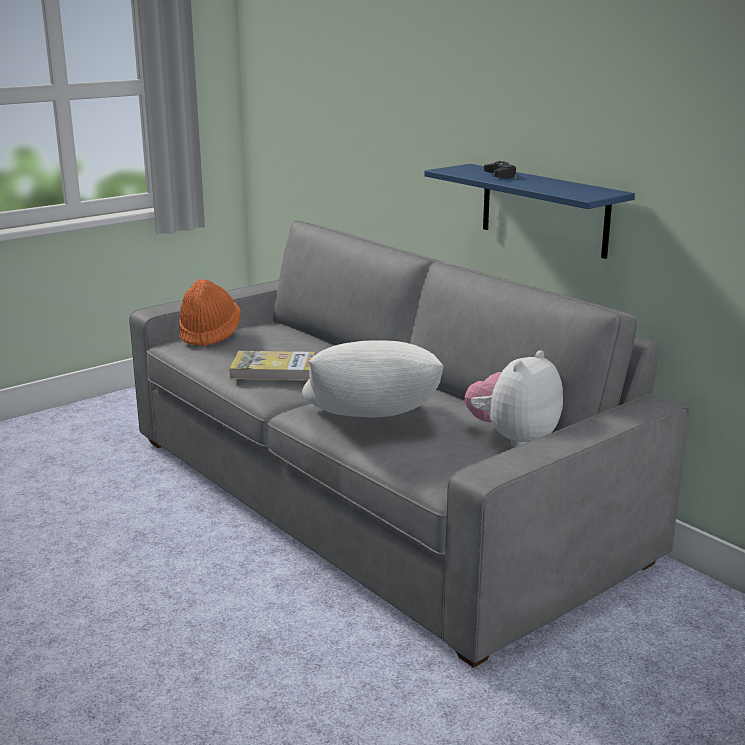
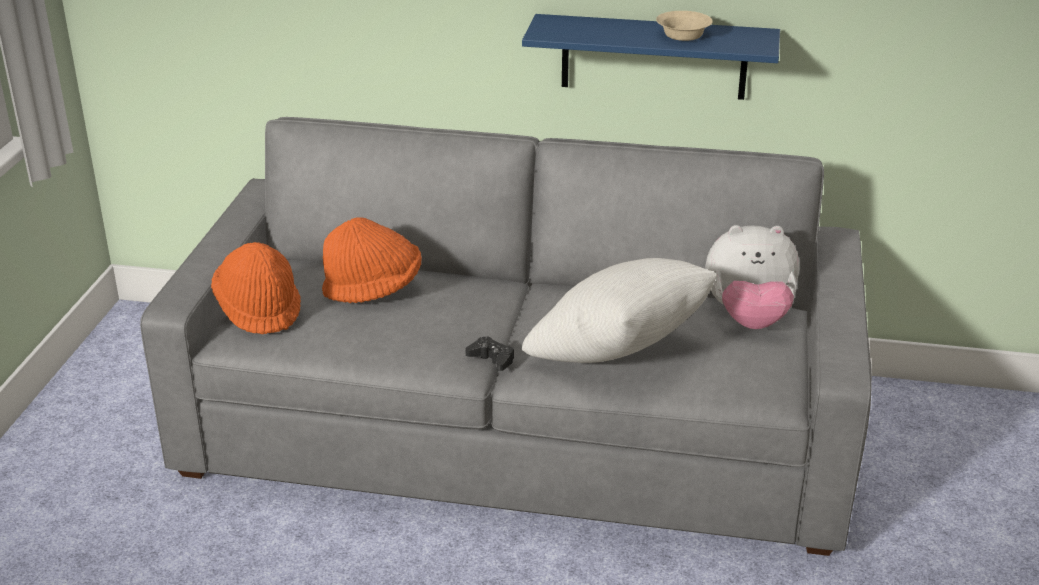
camera: 40 degrees left, 10 degrees up
book [229,351,315,381] -> none
plush toy [465,350,563,448] -> plush toy turned 90 degrees counterclockwise [705,225,799,329]
black game controller [484,161,517,178] -> black game controller moved to [465,336,514,371]
none -> orange hat [322,217,422,303]
none -> beige bowl [656,11,713,41]

